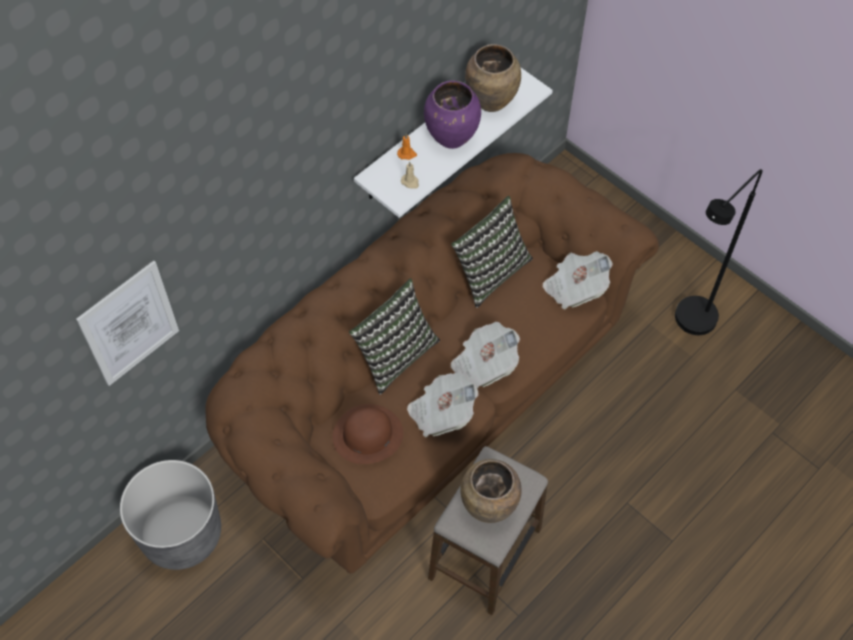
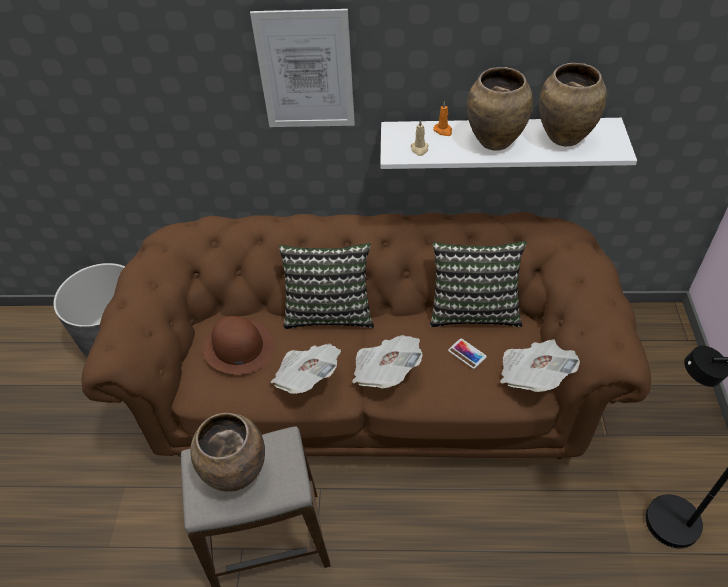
camera: 50 degrees right, 10 degrees down
picture [76,261,179,386] -> picture moved to [250,9,355,127]
purple vase [424,81,481,149] -> brown vase [467,67,533,151]
none -> phone [448,339,487,369]

